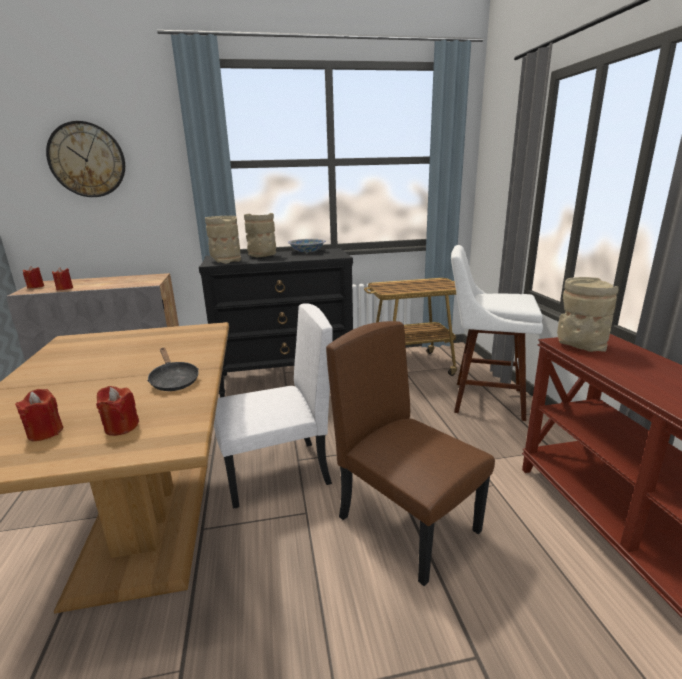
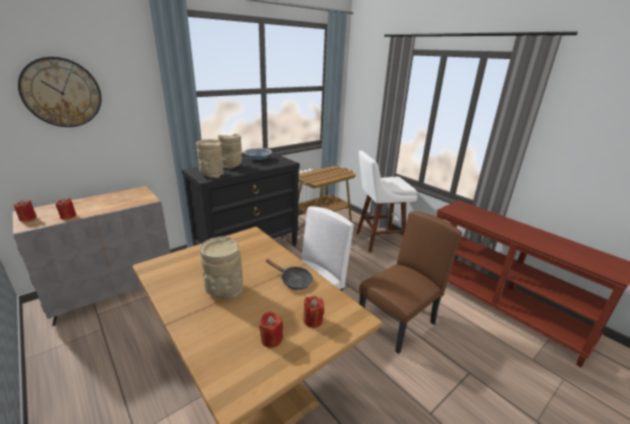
camera: 30 degrees left, 5 degrees up
brown chair [326,321,495,586] -> brown chair turned 120 degrees clockwise [359,211,462,354]
beige vase [557,277,619,352] -> beige vase moved to [200,236,243,299]

